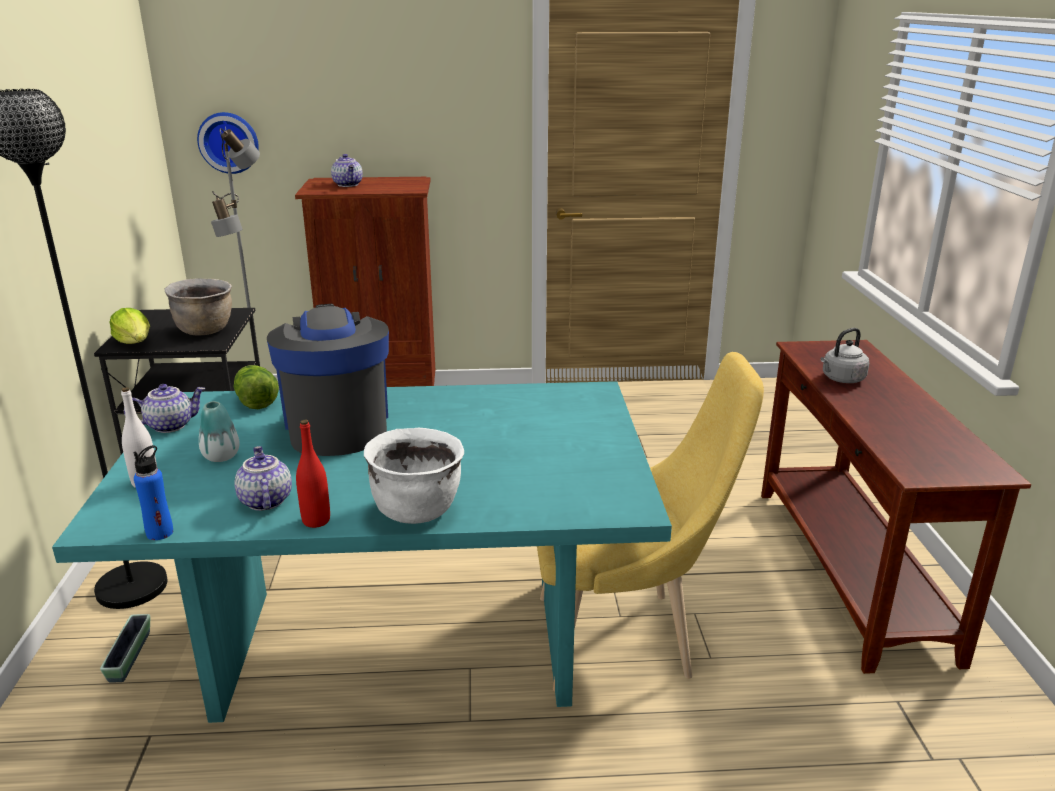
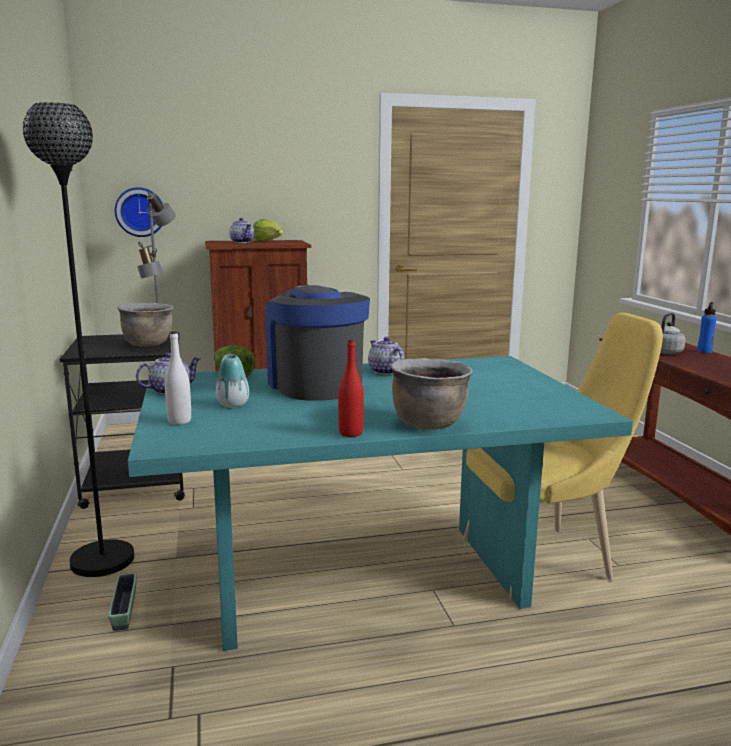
camera: 10 degrees left, 10 degrees down
lettuce [110,308,150,344] -> lettuce moved to [253,219,283,241]
blue bottle [133,445,173,540] -> blue bottle moved to [697,302,717,353]
teapot [234,446,292,511] -> teapot moved to [368,337,404,375]
white cooking pot [364,428,464,524] -> brown cooking pot [391,358,473,430]

